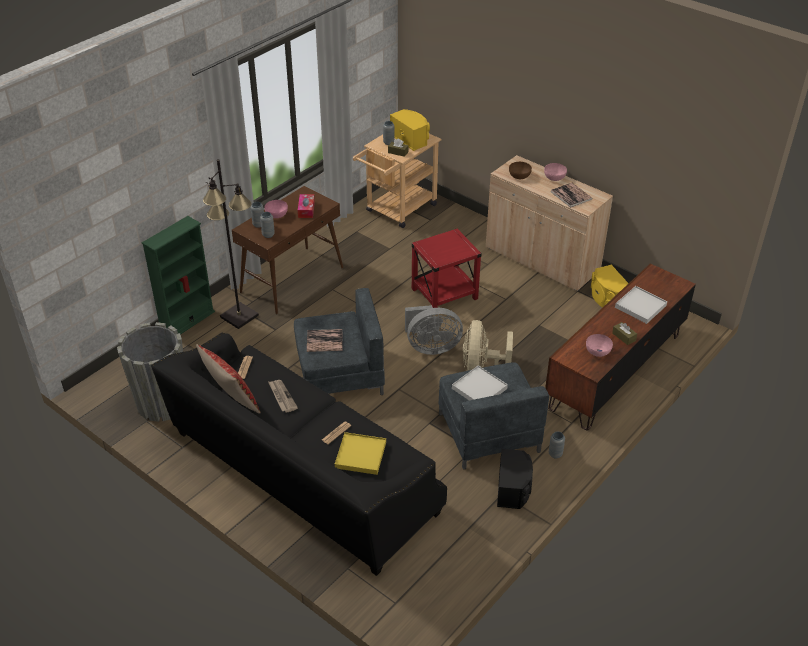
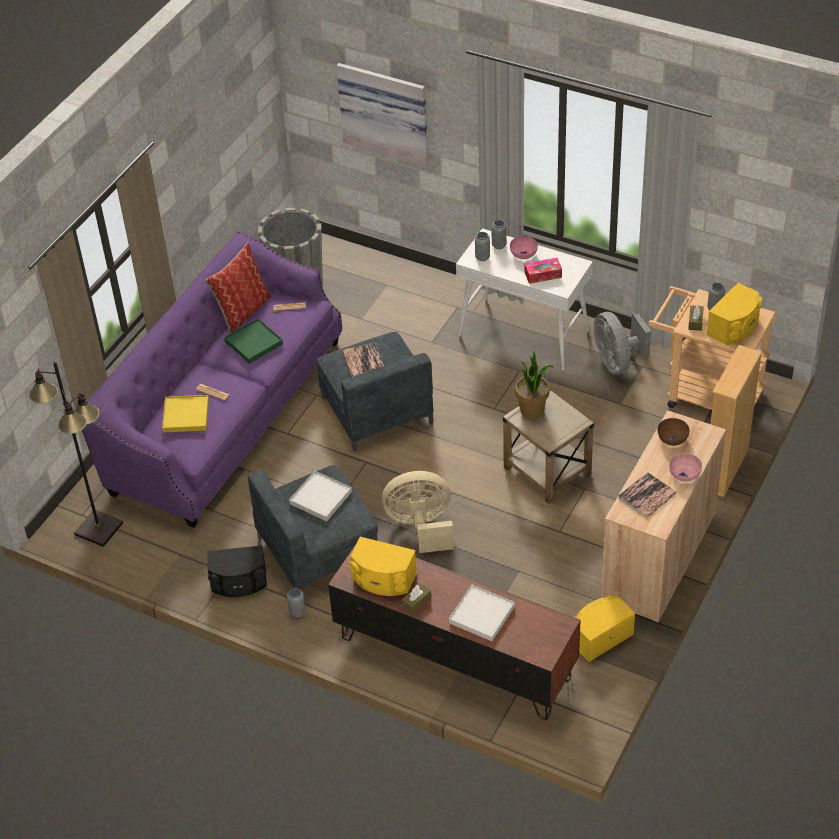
camera: 80 degrees right, 5 degrees up
green bookcase [141,216,215,335] -> none
black sofa [151,333,447,576] -> purple sofa [82,232,342,528]
black floor lamp [203,159,259,329] -> black floor lamp moved to [29,361,123,547]
brown console table [232,186,343,314] -> white console table [456,228,593,371]
newspaper [268,380,298,413] -> green tray [224,319,283,364]
grey fan [405,305,463,355] -> grey fan moved to [594,312,651,374]
red side table [412,229,482,308] -> beige side table [503,390,594,504]
pink bowl [586,334,613,357] -> yellow speaker [349,537,417,596]
none -> picture [336,63,428,166]
none -> potted plant [515,351,554,419]
none -> beige bookcase [711,345,762,497]

